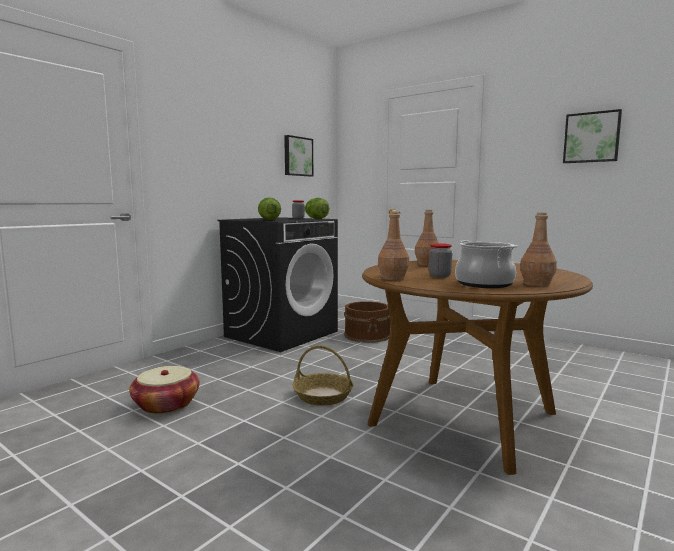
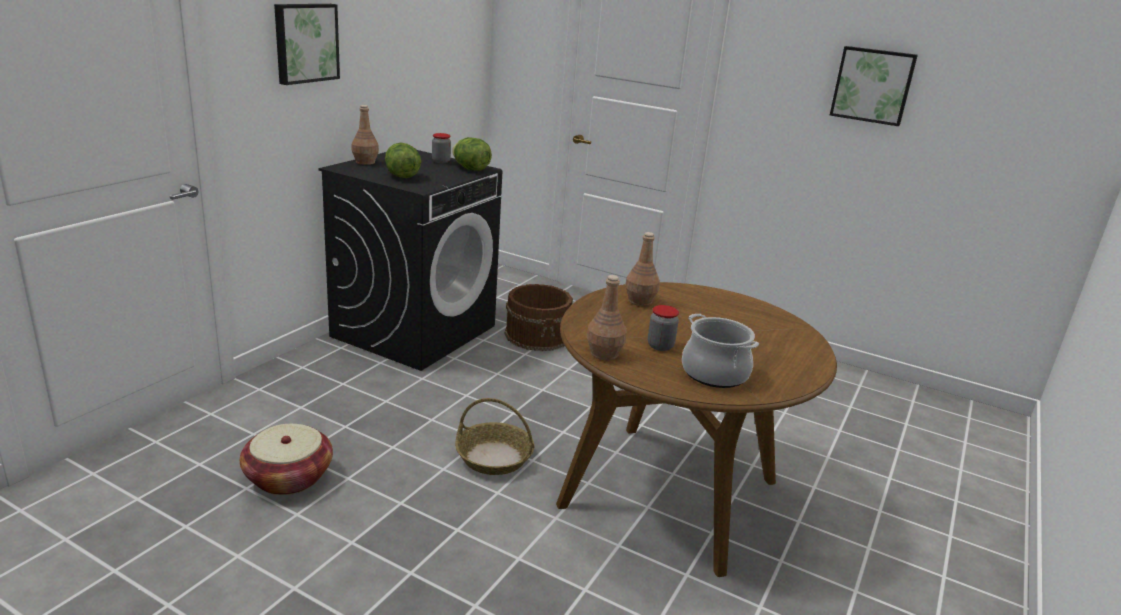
camera: 10 degrees left, 15 degrees up
picture [284,135,313,176] -> picture moved to [274,4,340,85]
brown bottle [520,212,557,286] -> brown bottle moved to [352,105,379,165]

